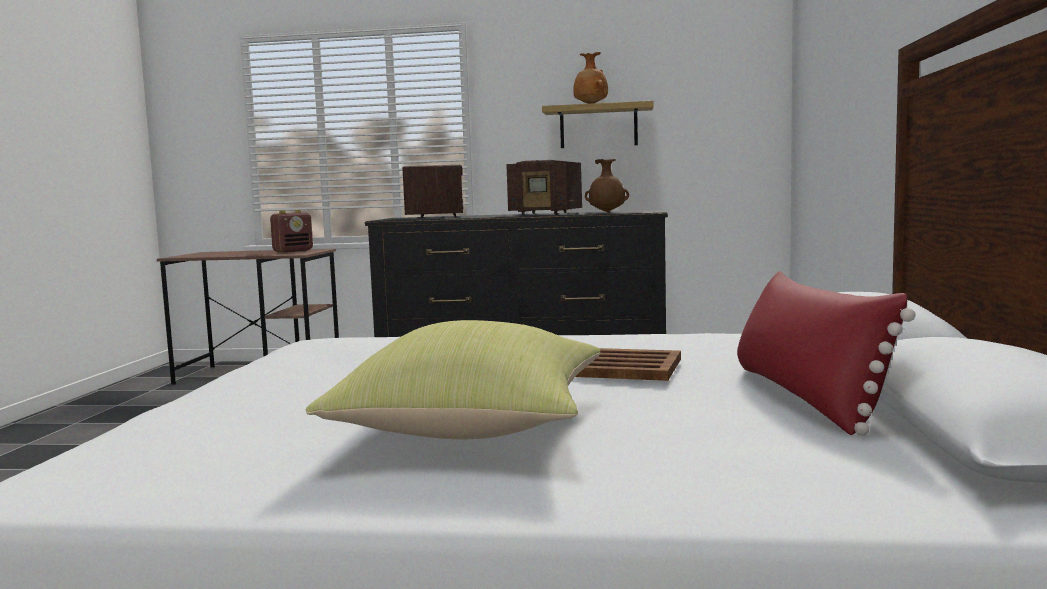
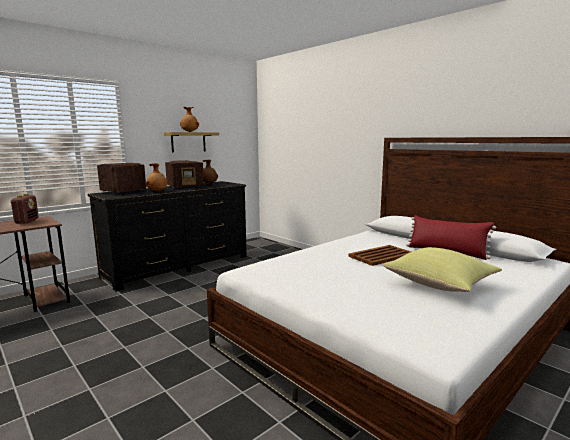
camera: 50 degrees left, 5 degrees up
none -> brown vase [145,163,168,192]

